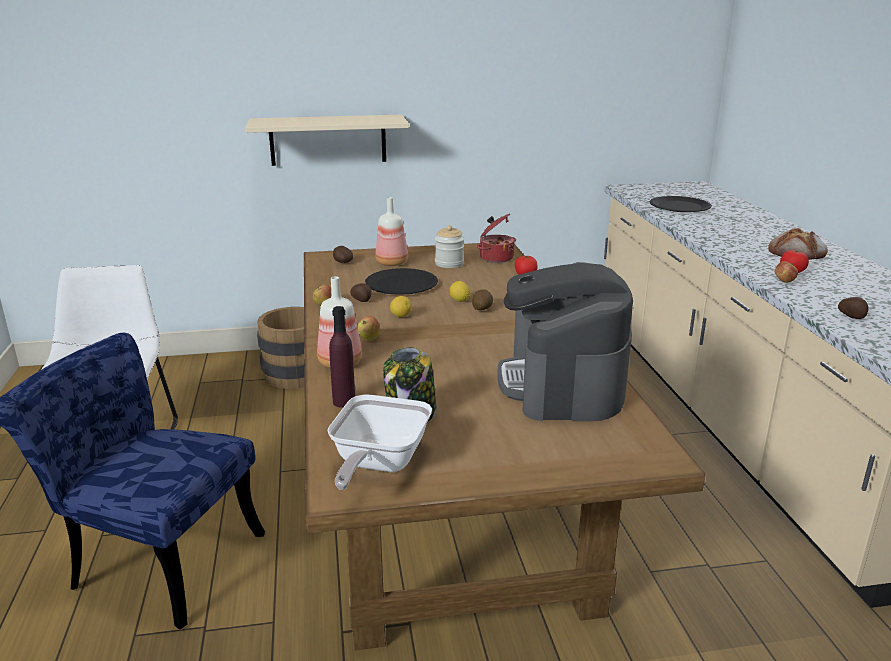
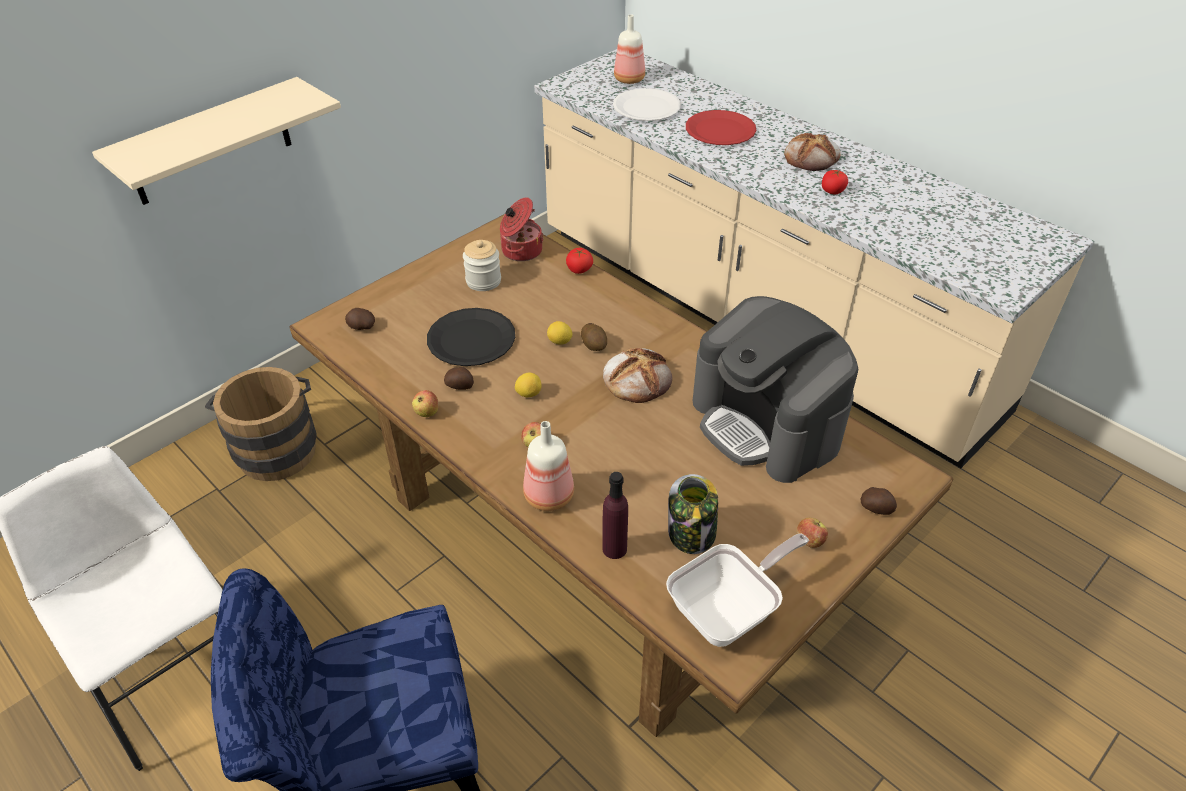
camera: 35 degrees left, 20 degrees up
frying pan [327,395,432,490] -> frying pan turned 105 degrees counterclockwise [666,533,809,647]
bottle [376,197,408,266] -> bottle moved to [614,14,645,84]
black plate [649,196,712,212] -> white plate [613,88,681,121]
apple [775,261,798,283] -> apple moved to [797,518,828,548]
potato [838,297,868,319] -> potato moved to [861,487,897,515]
none -> bread [603,348,672,403]
none -> red plate [686,110,756,145]

